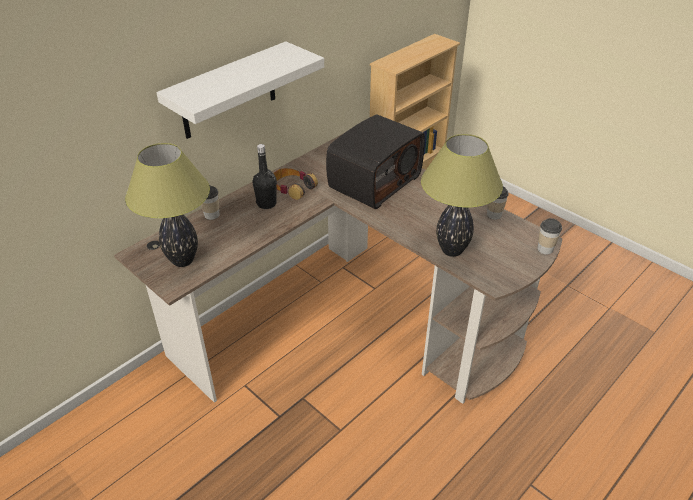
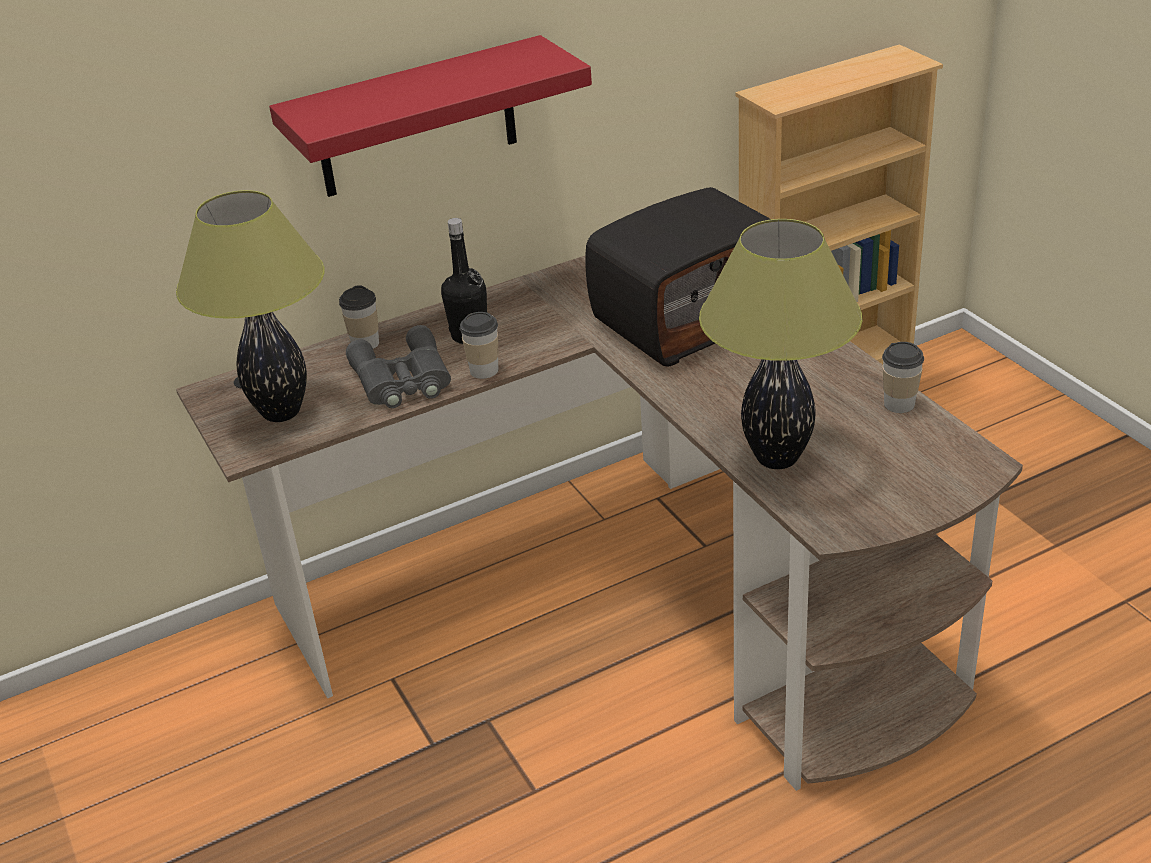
camera: 20 degrees right, 5 degrees down
white shelf [156,41,324,139] -> red shelf [269,35,592,197]
headphones [274,168,318,200] -> none
cup [537,218,562,254] -> cup moved to [460,312,499,379]
none -> grey binoculars [346,325,451,408]

